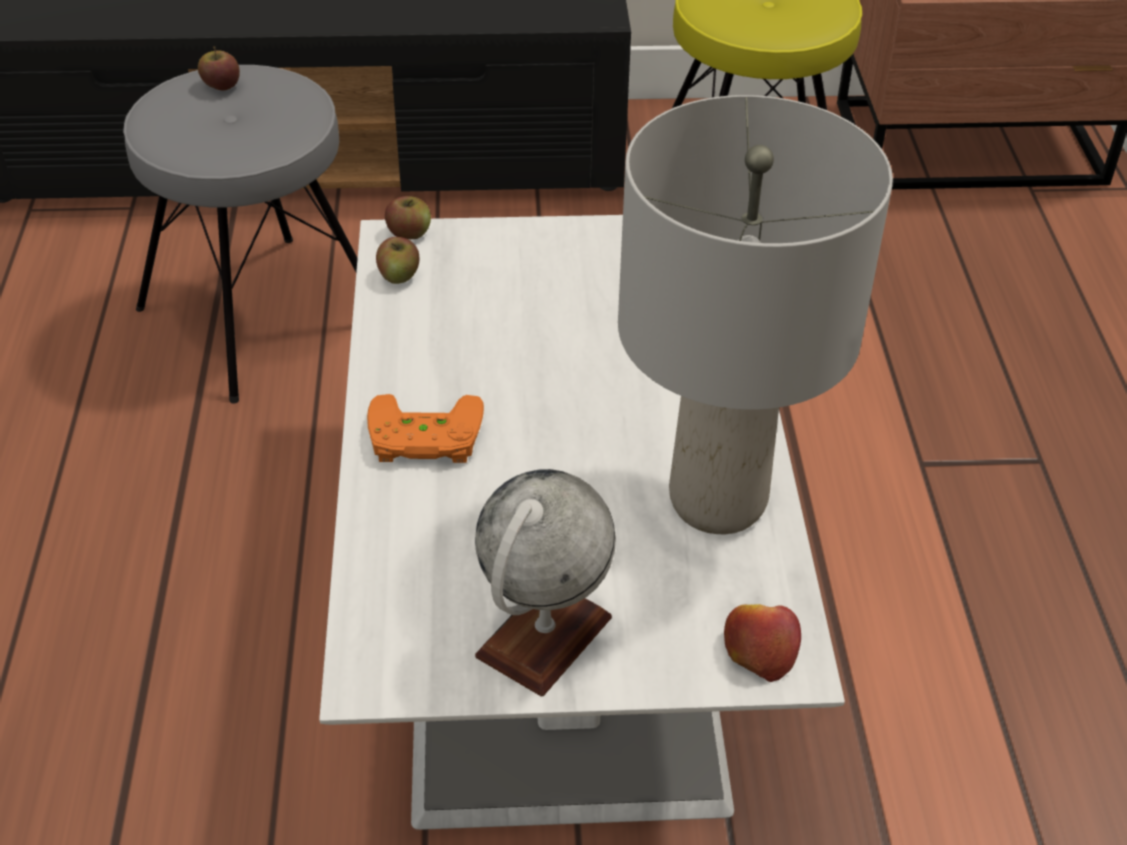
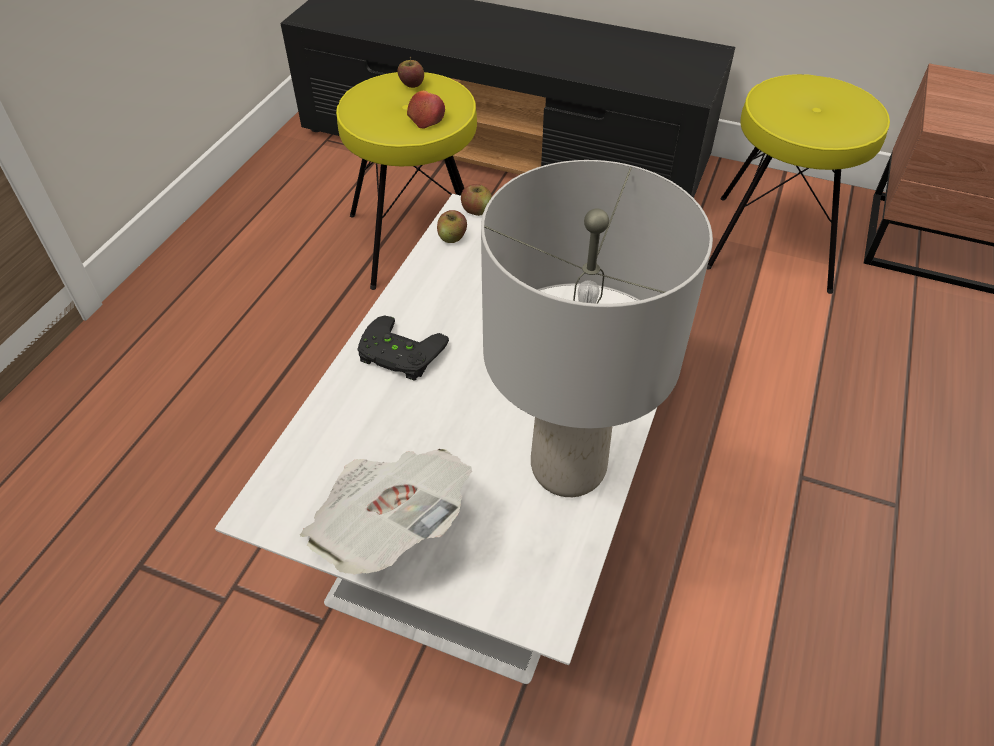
camera: 25 degrees right, 5 degrees up
grey stool [123,65,358,404] -> yellow stool [336,72,477,290]
orange game controller [367,394,484,463] -> black game controller [357,315,449,381]
globe [475,469,616,697] -> newspaper [300,449,472,574]
apple [724,604,801,682] -> apple moved to [407,91,445,129]

